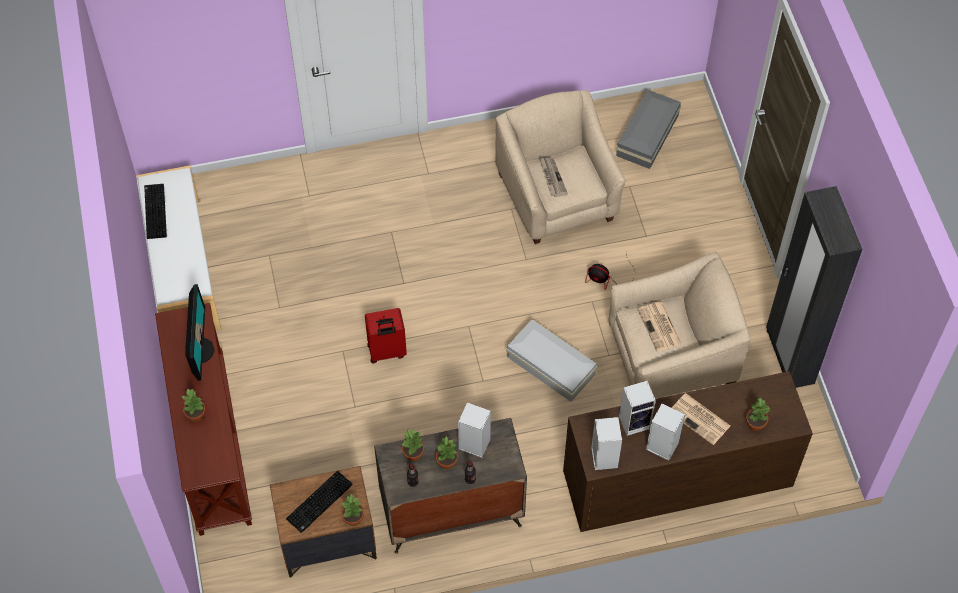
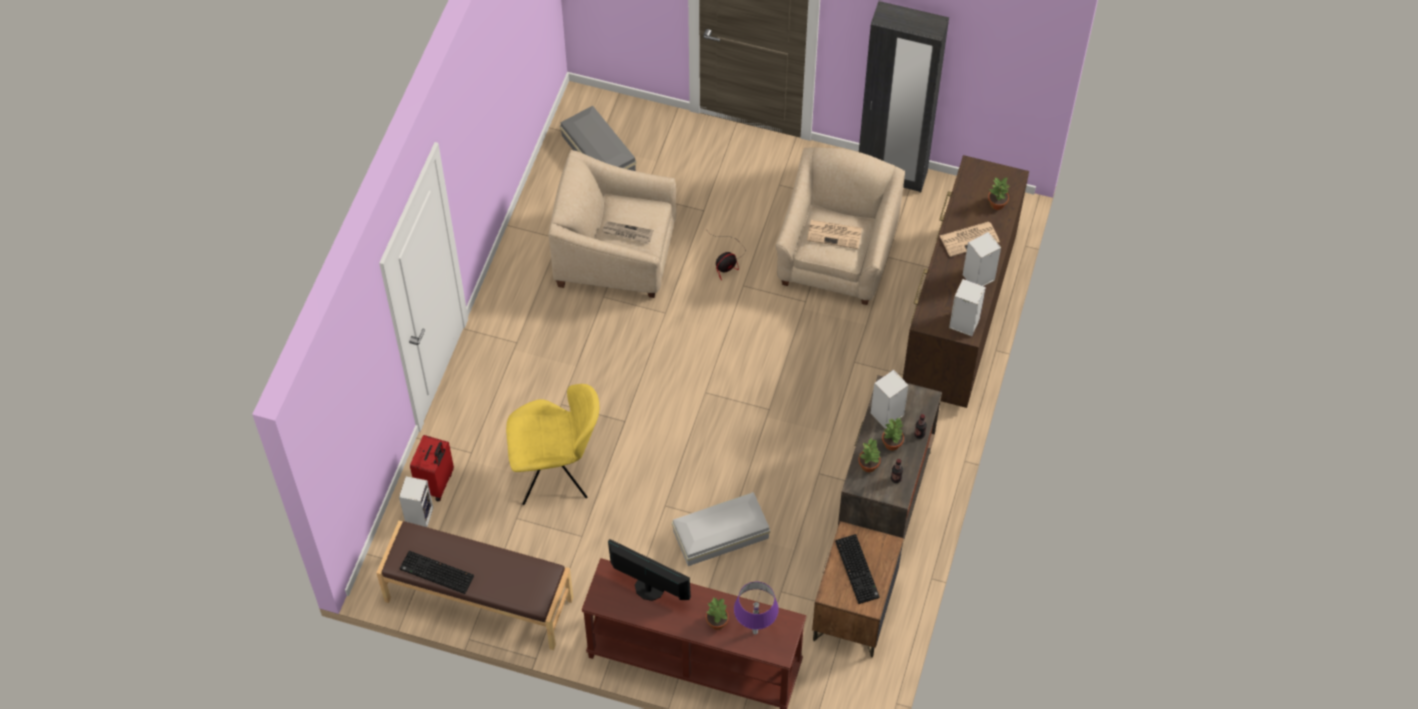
camera: 60 degrees left, 0 degrees up
white bench [136,166,221,331] -> brown bench [377,521,573,650]
potted plant [342,493,364,526] -> none
red suitcase [365,308,407,363] -> red suitcase moved to [410,435,454,501]
white storage box [506,319,597,402] -> white storage box moved to [672,492,770,566]
speaker [619,381,656,436] -> speaker moved to [399,476,433,527]
none -> yellow chair [506,384,599,505]
none -> purple table lamp [734,582,779,635]

